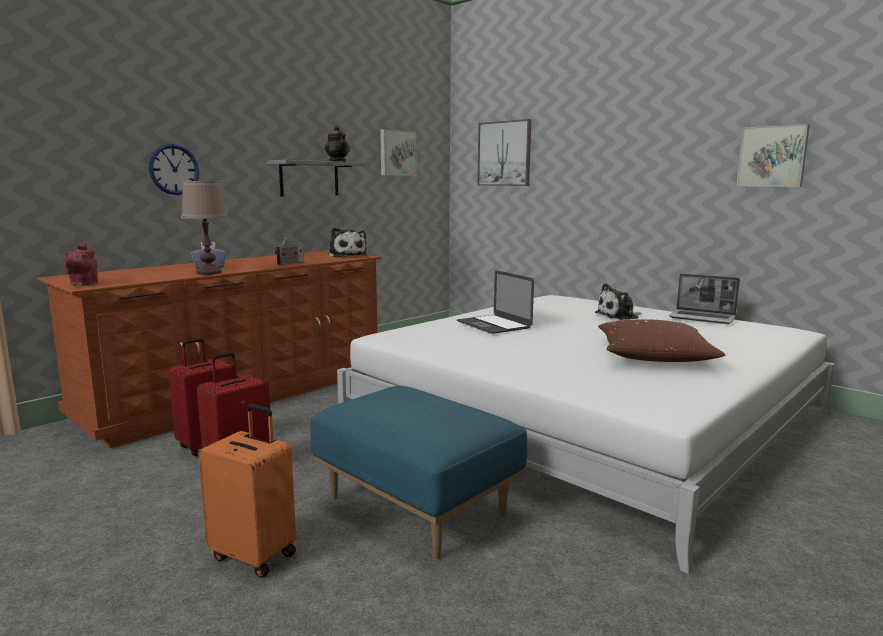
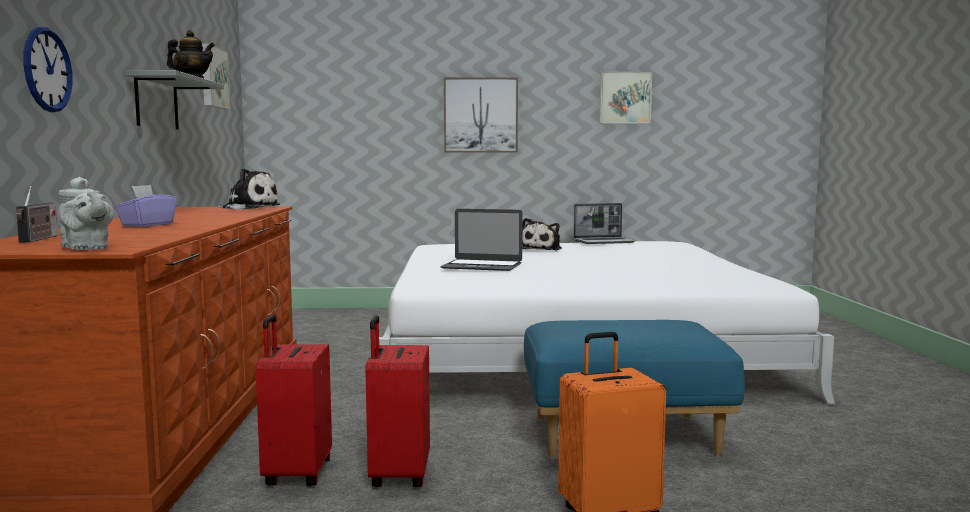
camera: 45 degrees left, 5 degrees down
red teapot [63,243,98,286] -> grey teapot [58,177,114,250]
brown table lamp [181,181,228,275] -> none
radio [275,237,304,265] -> radio moved to [16,186,58,242]
picture [477,119,531,186] -> picture moved to [444,77,518,153]
brown pillow [598,320,725,362] -> none

